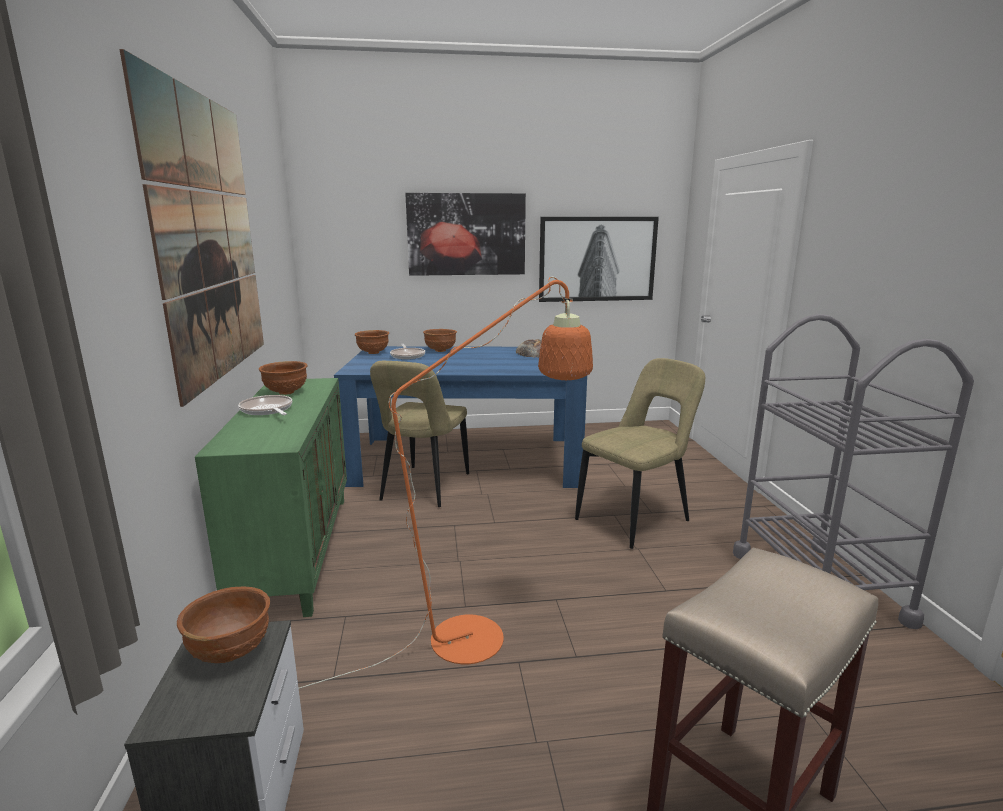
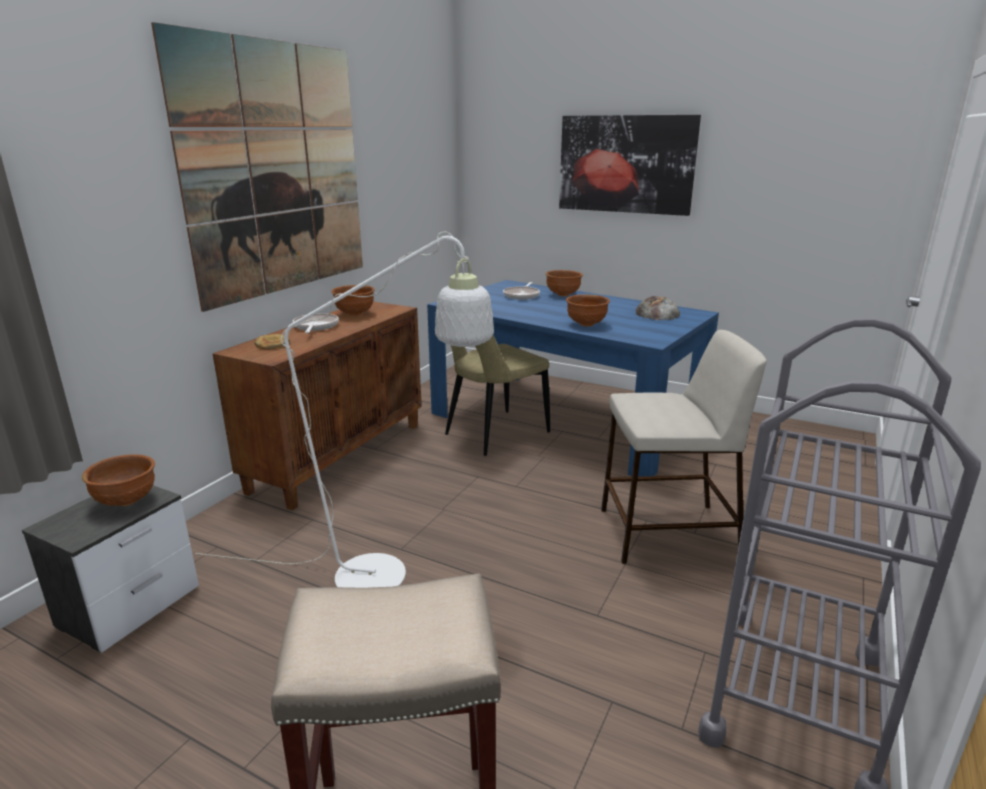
camera: 35 degrees right, 5 degrees up
green cabinet [195,378,347,617] -> brown cabinet [213,302,422,511]
orange floor lamp [299,277,593,689] -> white floor lamp [195,232,494,588]
brown bowl [355,330,389,354] -> brown bowl moved to [566,294,610,327]
picture [539,217,659,302] -> none
beige chair [575,358,705,549] -> beige stool [601,330,767,564]
none -> bread [254,334,290,350]

